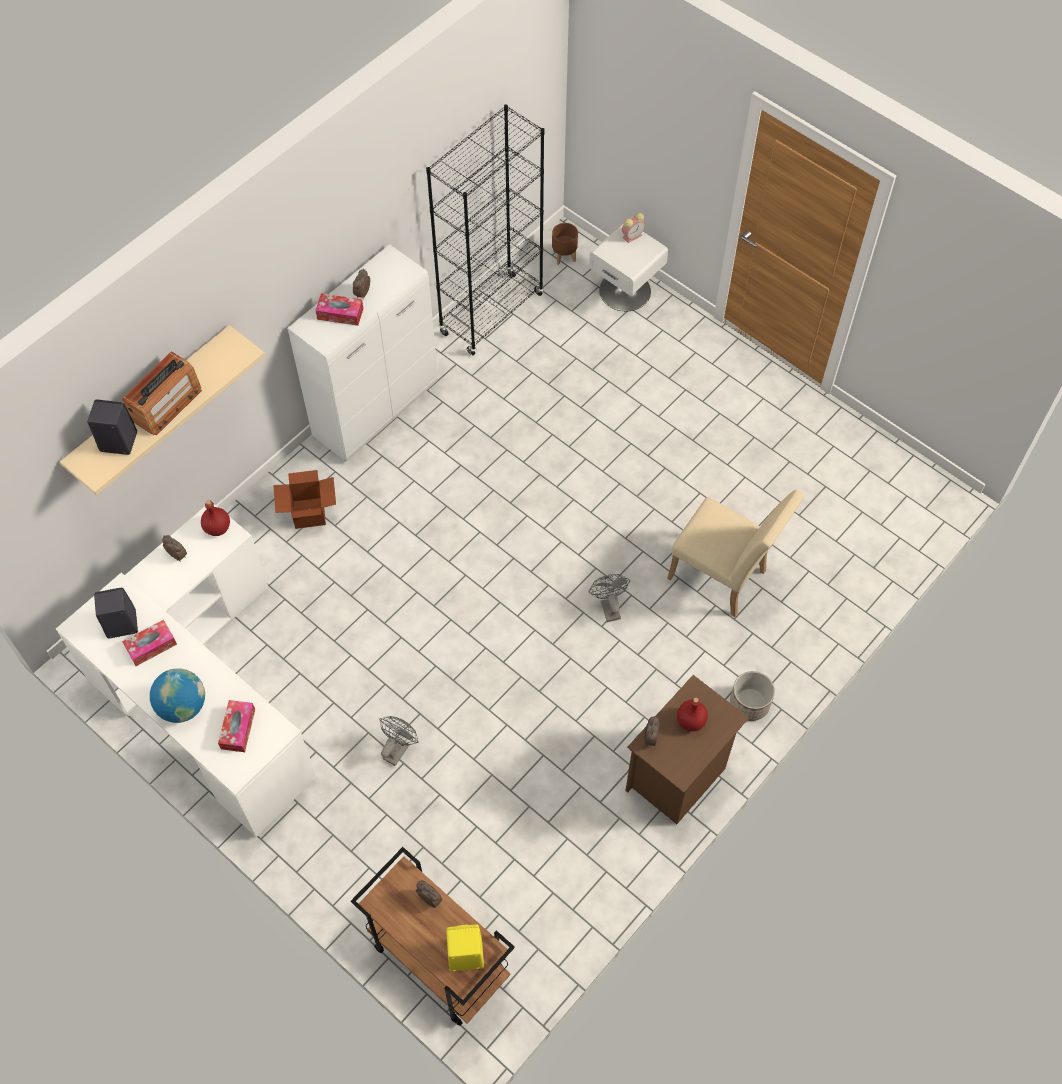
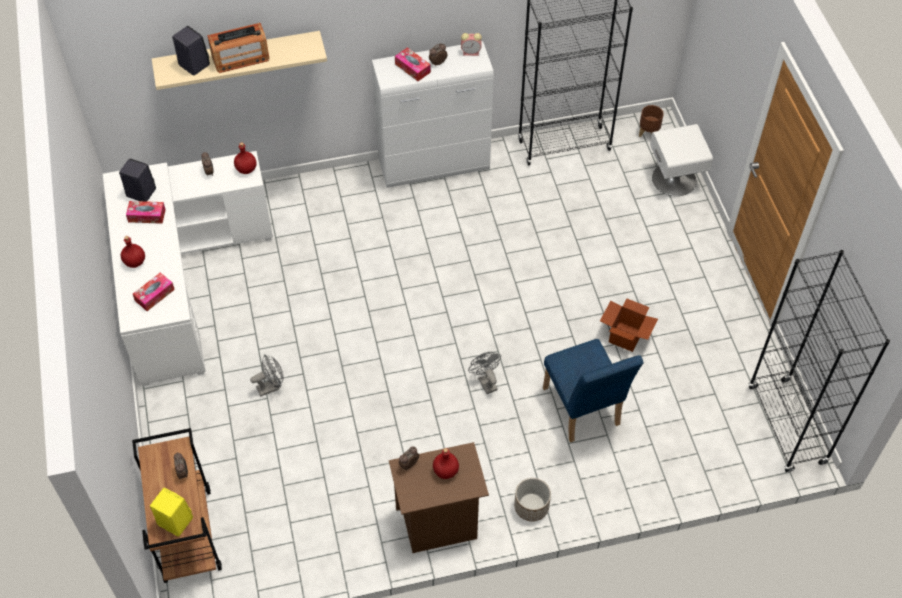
camera: 35 degrees right, 5 degrees down
globe [150,668,205,723] -> red bottle [121,236,145,268]
cardboard box [273,470,336,529] -> cardboard box moved to [600,298,658,352]
grey fan [588,574,630,622] -> grey fan turned 45 degrees counterclockwise [468,352,501,394]
alarm clock [622,213,645,243] -> alarm clock moved to [461,33,482,56]
beige chair [667,490,804,617] -> blue chair [543,339,644,442]
none -> black bookcase [749,250,890,473]

